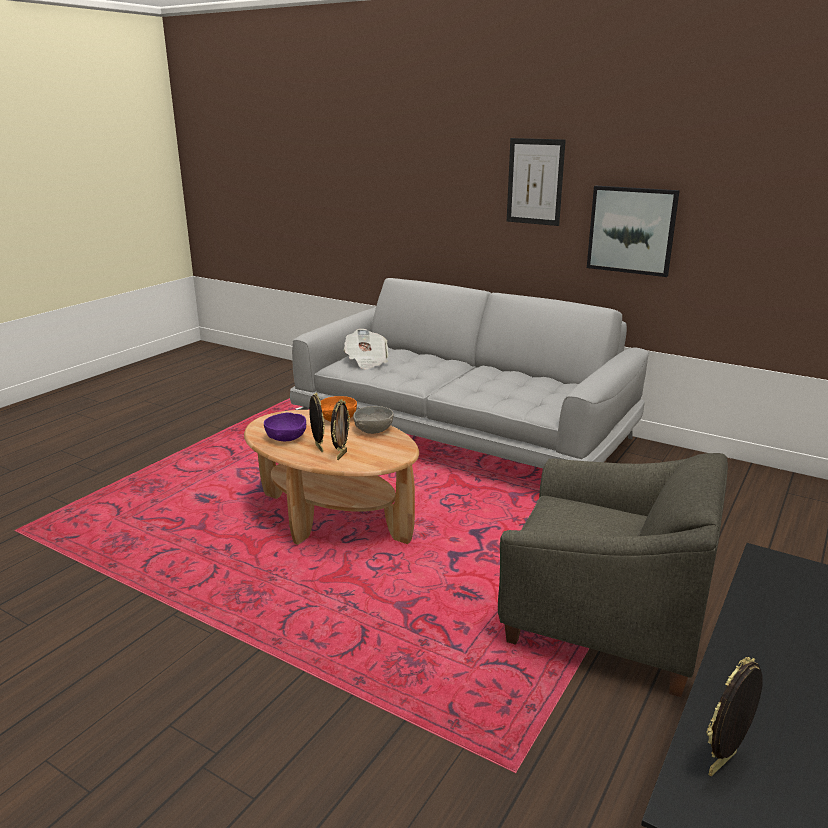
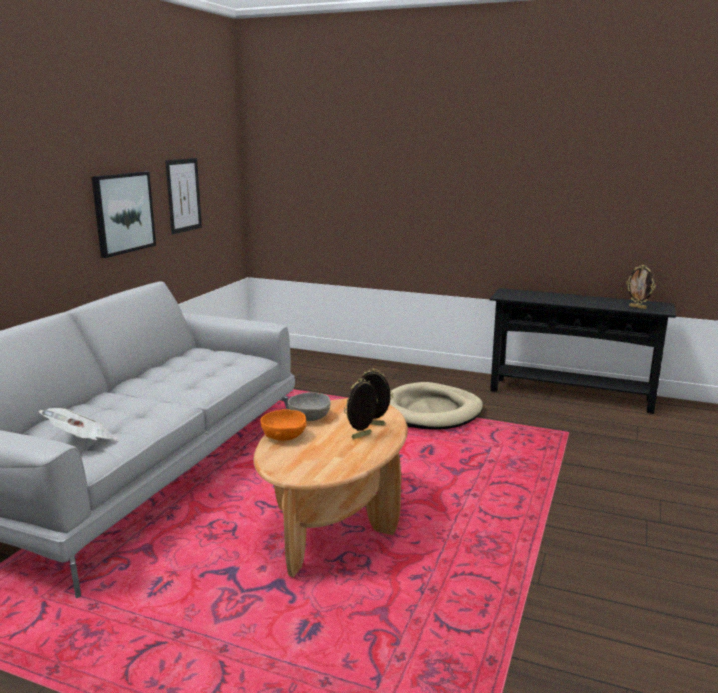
camera: 100 degrees left, 5 degrees down
purple bowl [264,412,306,441] -> none
grey armchair [498,453,728,697] -> beige dog bed [390,382,483,430]
picture [507,138,566,226] -> picture moved to [165,158,202,234]

